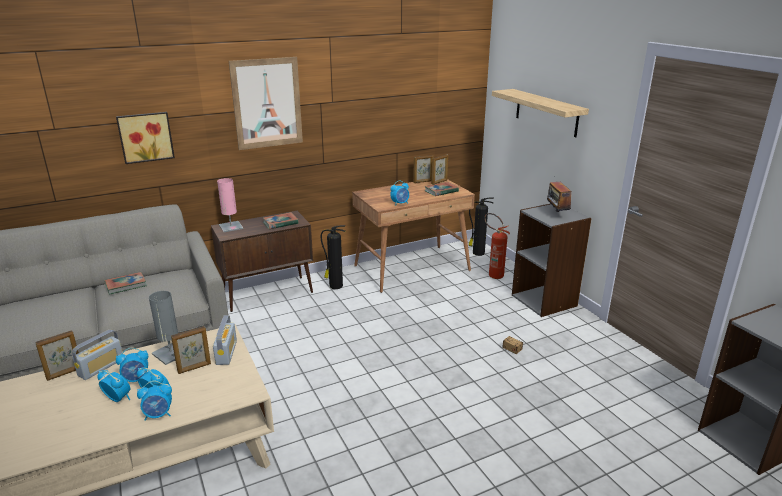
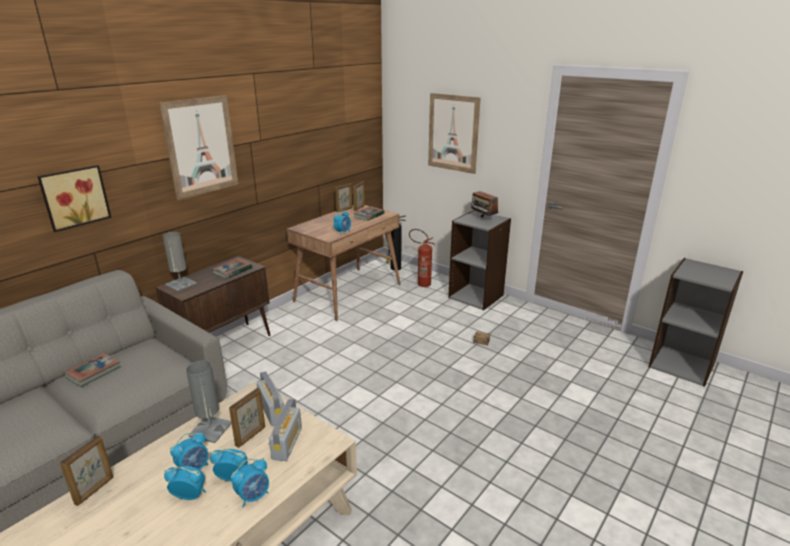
camera: 25 degrees left, 0 degrees up
radio [72,329,123,380] -> radio moved to [269,399,302,461]
pink table lamp [217,178,243,232] -> grey table lamp [162,232,197,291]
fire extinguisher [321,225,345,289] -> none
shelf [492,89,589,137] -> picture [428,93,481,174]

